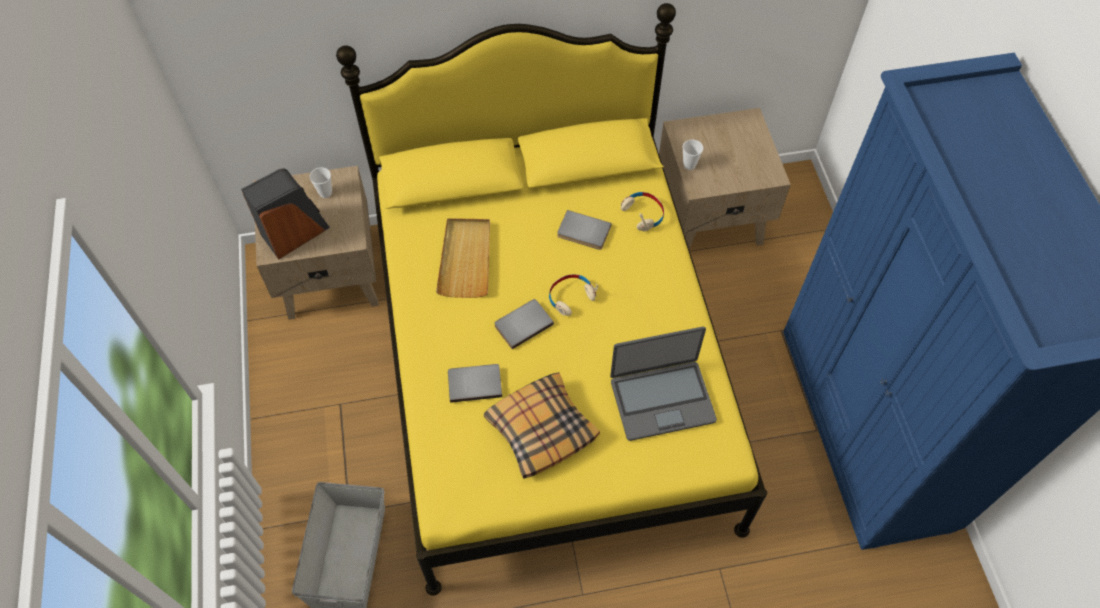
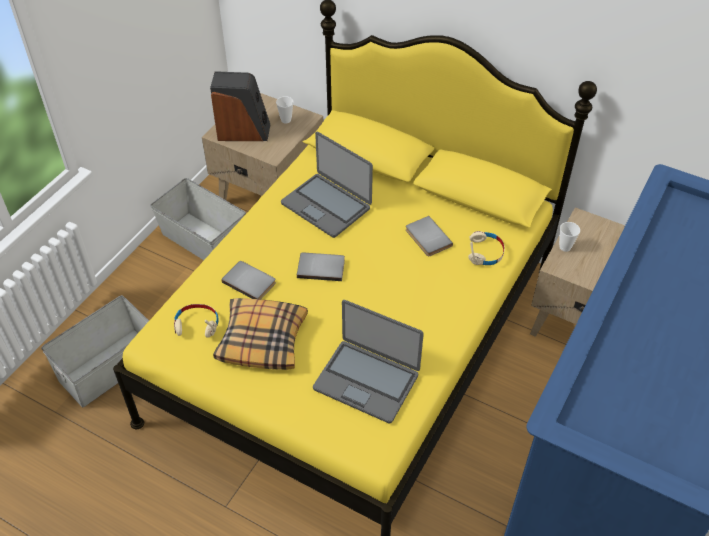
camera: 40 degrees right, 10 degrees down
beige tray [436,219,490,298] -> laptop [281,132,373,238]
beige headphones [549,274,598,316] -> beige headphones moved to [174,304,218,338]
none -> grey storage box [150,178,246,260]

